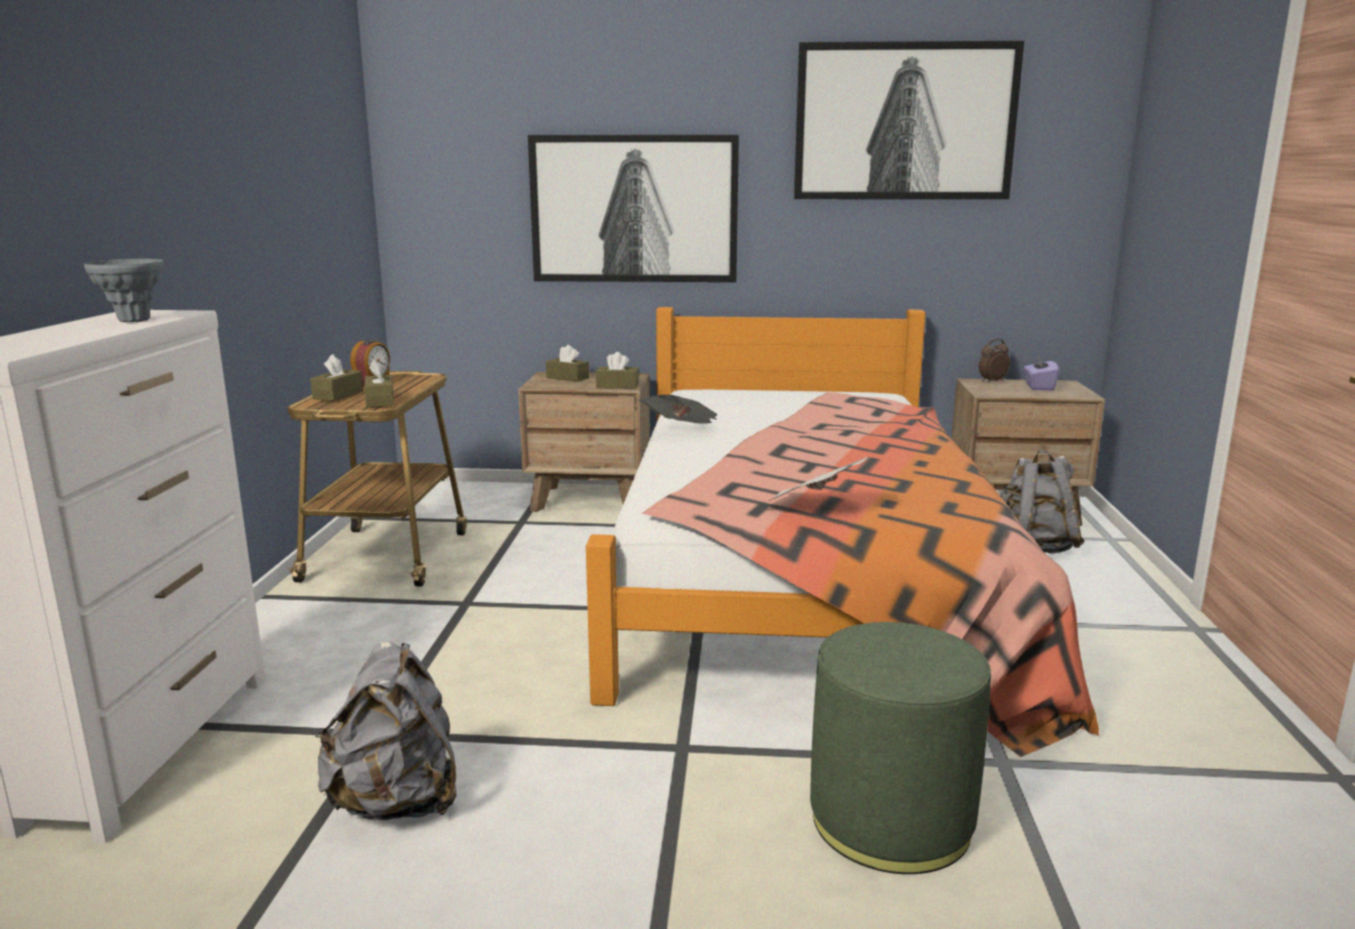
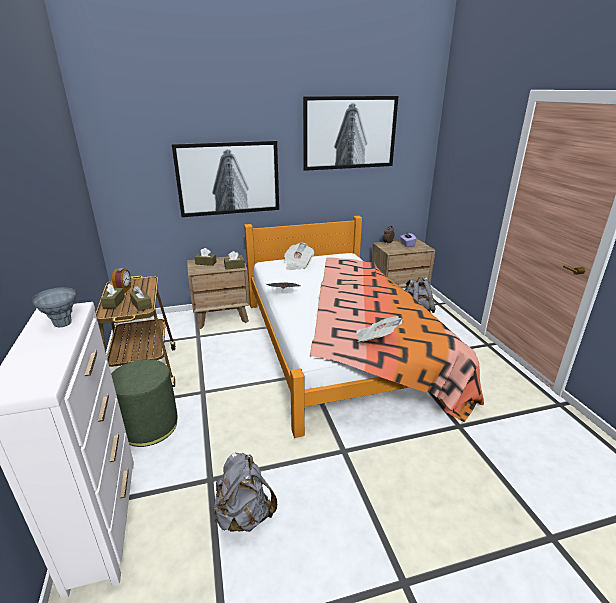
camera: 20 degrees left, 10 degrees up
green ottoman [810,622,991,874] -> green ottoman moved to [111,359,178,447]
none -> newspaper [284,243,314,270]

